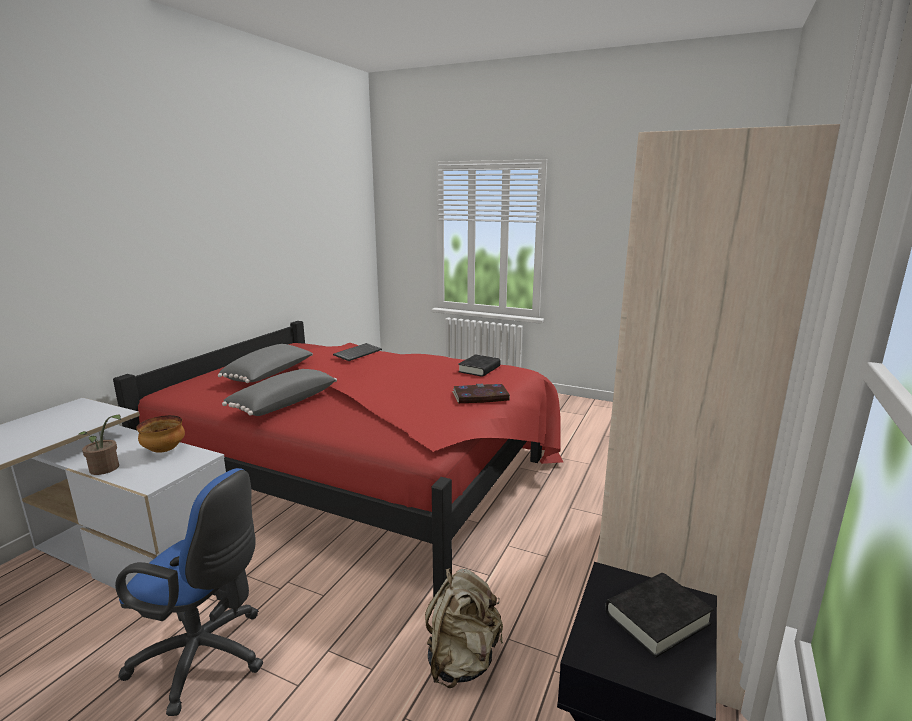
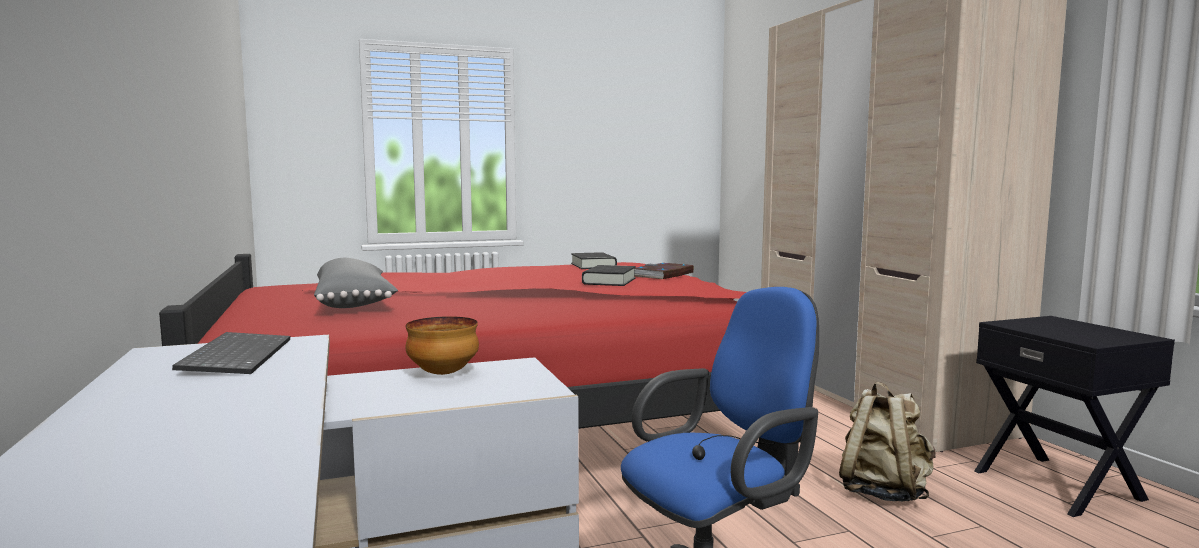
camera: 45 degrees left, 10 degrees down
potted plant [79,414,121,475] -> none
grey pillow [222,369,337,416] -> none
keyboard [333,343,382,361] -> keyboard moved to [172,332,290,374]
black book [605,573,714,658] -> black book moved to [582,265,636,286]

